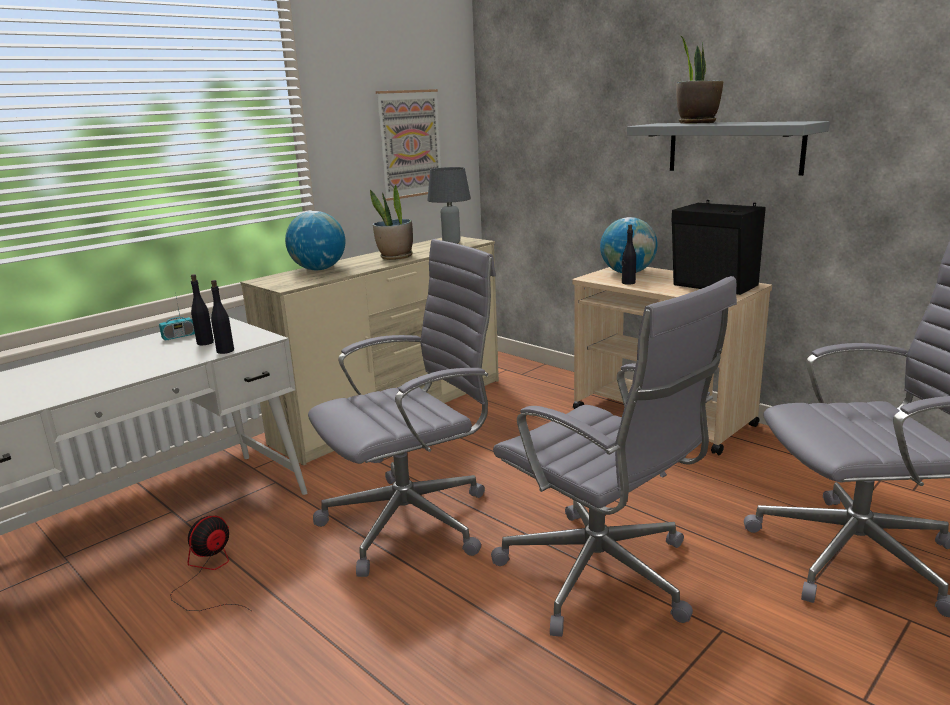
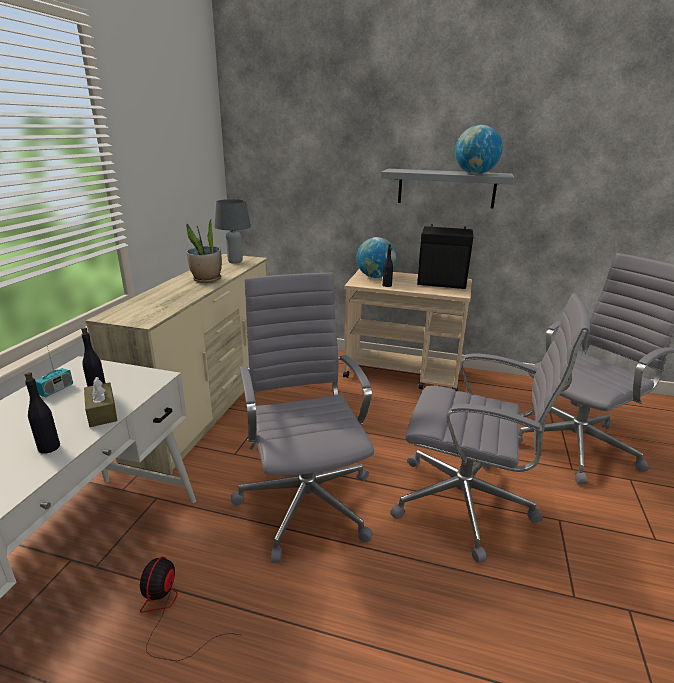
camera: 30 degrees left, 5 degrees up
black bottle [211,280,234,354] -> black bottle moved to [25,372,60,454]
globe [285,211,346,270] -> globe moved to [455,125,503,174]
grey office chair [308,239,496,577] -> grey office chair turned 45 degrees counterclockwise [231,272,374,563]
picture [376,89,441,201] -> none
potted plant [676,36,723,124] -> none
none -> brown tissue box [84,377,117,427]

